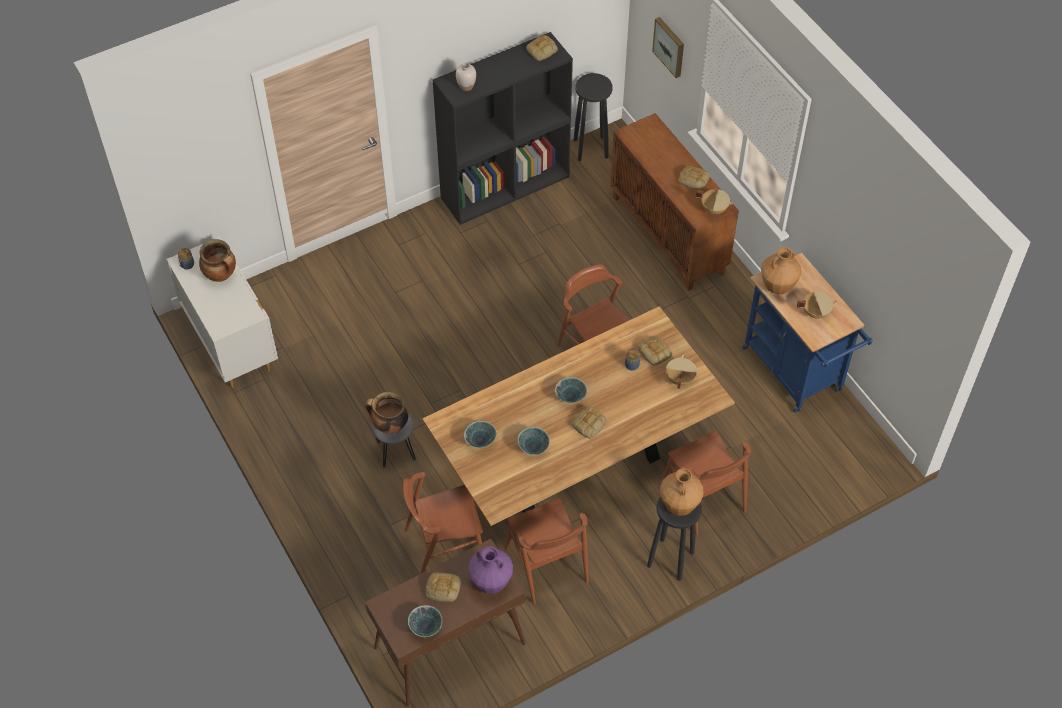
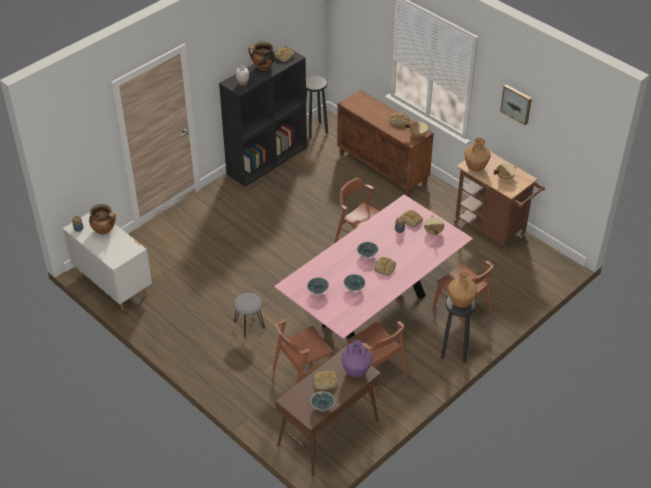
camera: 15 degrees left, 10 degrees down
cooking pot [365,392,409,434] -> cooking pot moved to [248,42,275,70]
brown dining table [422,306,735,526] -> pink dining table [274,195,473,339]
picture [652,17,684,78] -> picture moved to [500,84,532,125]
blue cart [742,253,873,413] -> brown cart [454,152,545,252]

